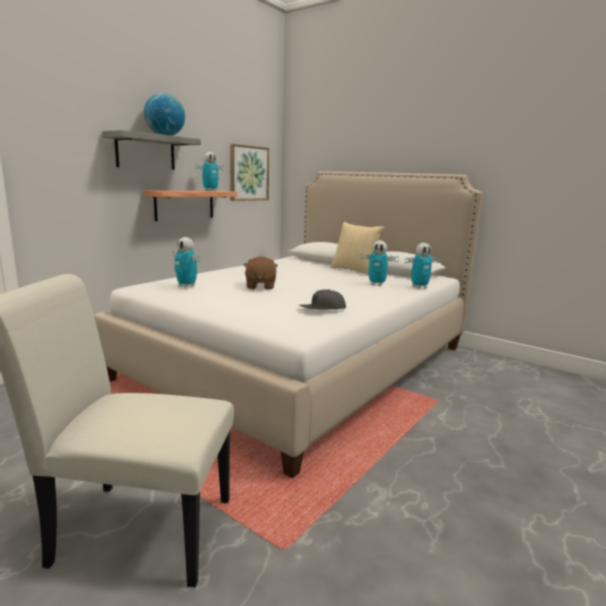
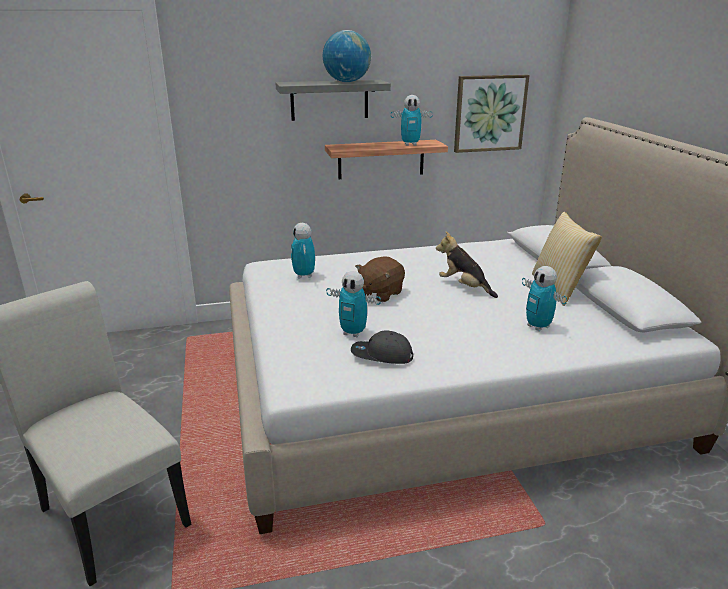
camera: 40 degrees right, 10 degrees up
toy robot [405,243,440,288] -> toy robot moved to [326,271,381,337]
none -> plush toy [436,232,498,298]

